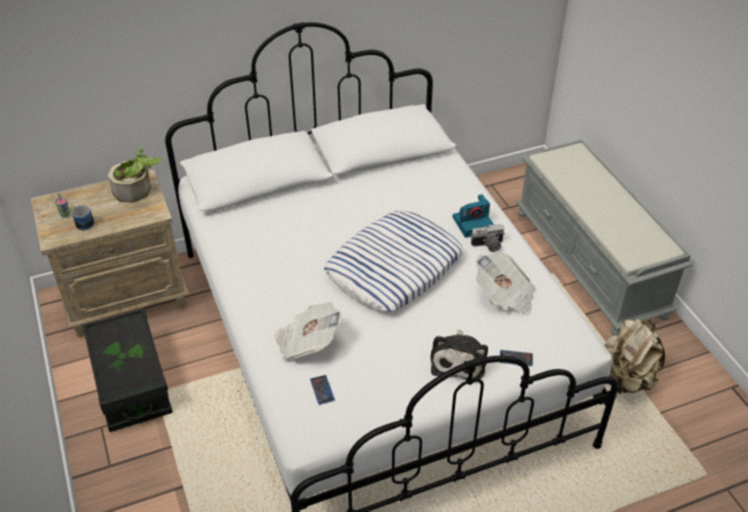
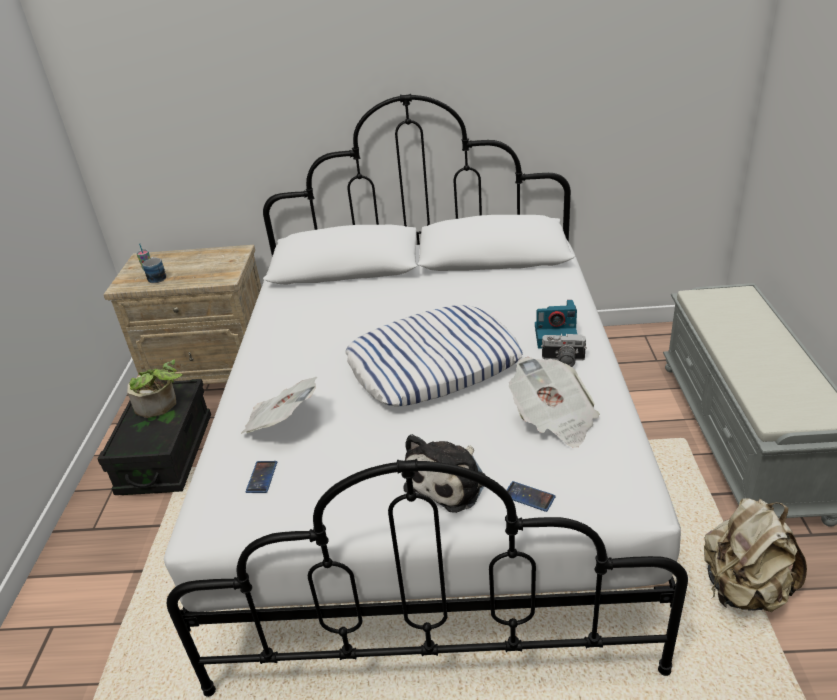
camera: 25 degrees right, 10 degrees down
potted plant [108,148,162,203] -> potted plant moved to [127,359,183,418]

